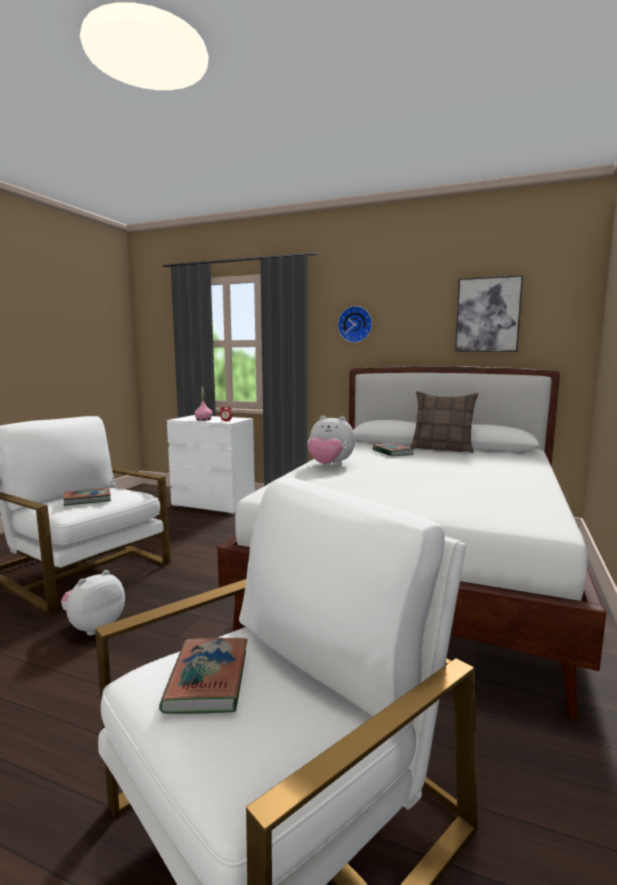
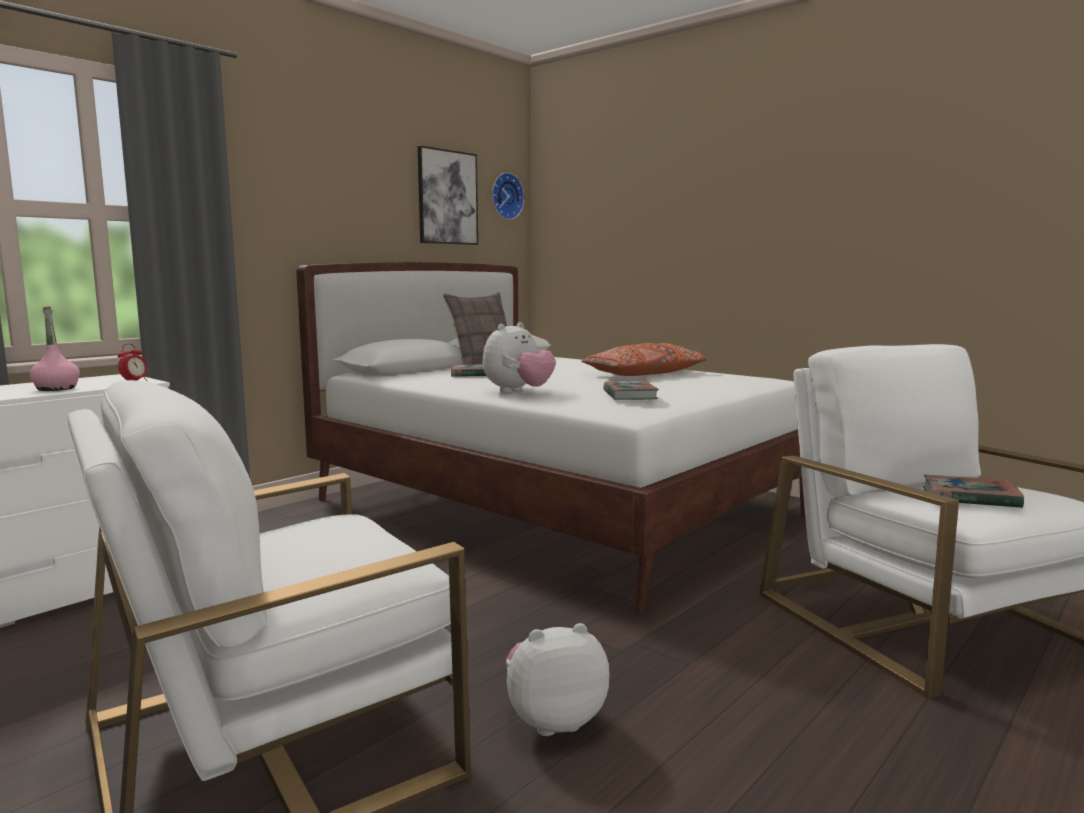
camera: 70 degrees left, 0 degrees up
plush toy [61,570,125,635] -> plush toy turned 105 degrees clockwise [506,623,610,736]
book [63,488,111,506] -> book moved to [603,380,659,400]
wall clock [338,306,372,343] -> wall clock moved to [492,172,524,220]
none -> orange pillow [581,343,708,376]

